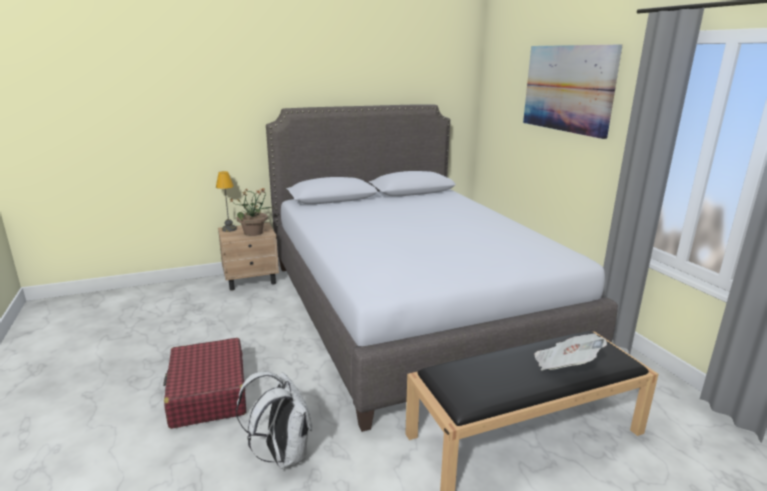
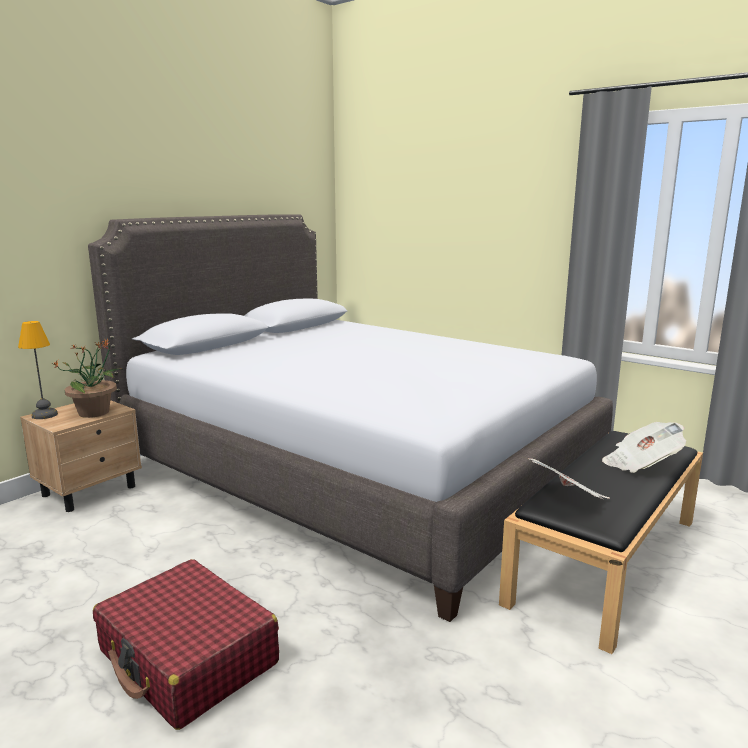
camera: 30 degrees left, 5 degrees down
white backpack [236,372,312,469] -> none
picture [523,45,622,139] -> none
none -> newspaper [529,458,609,499]

